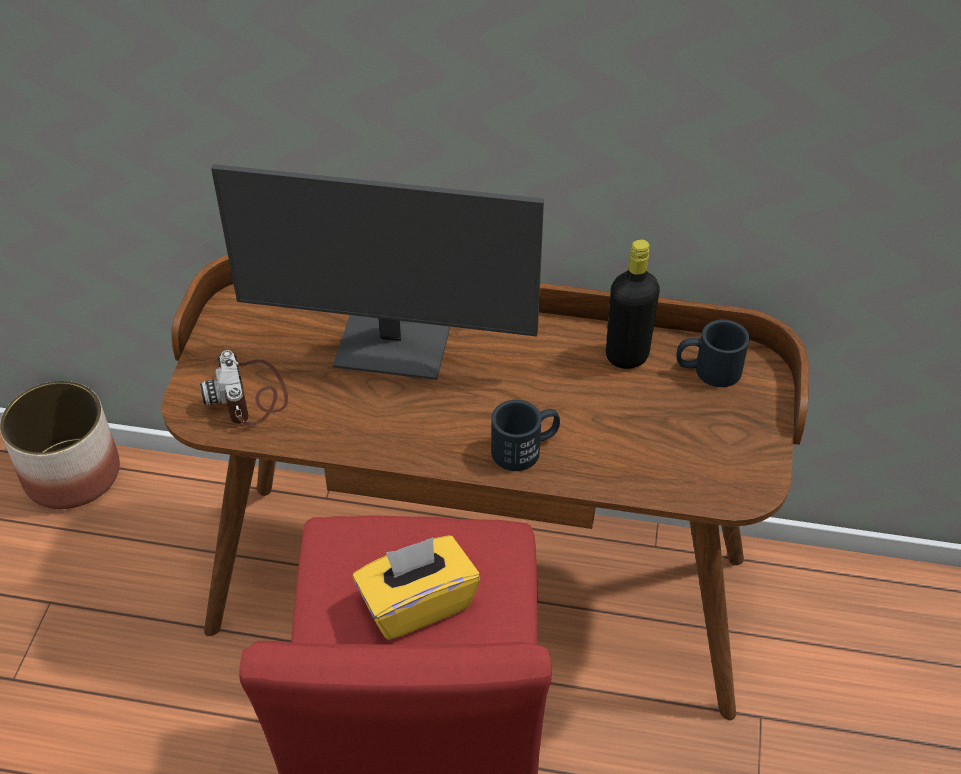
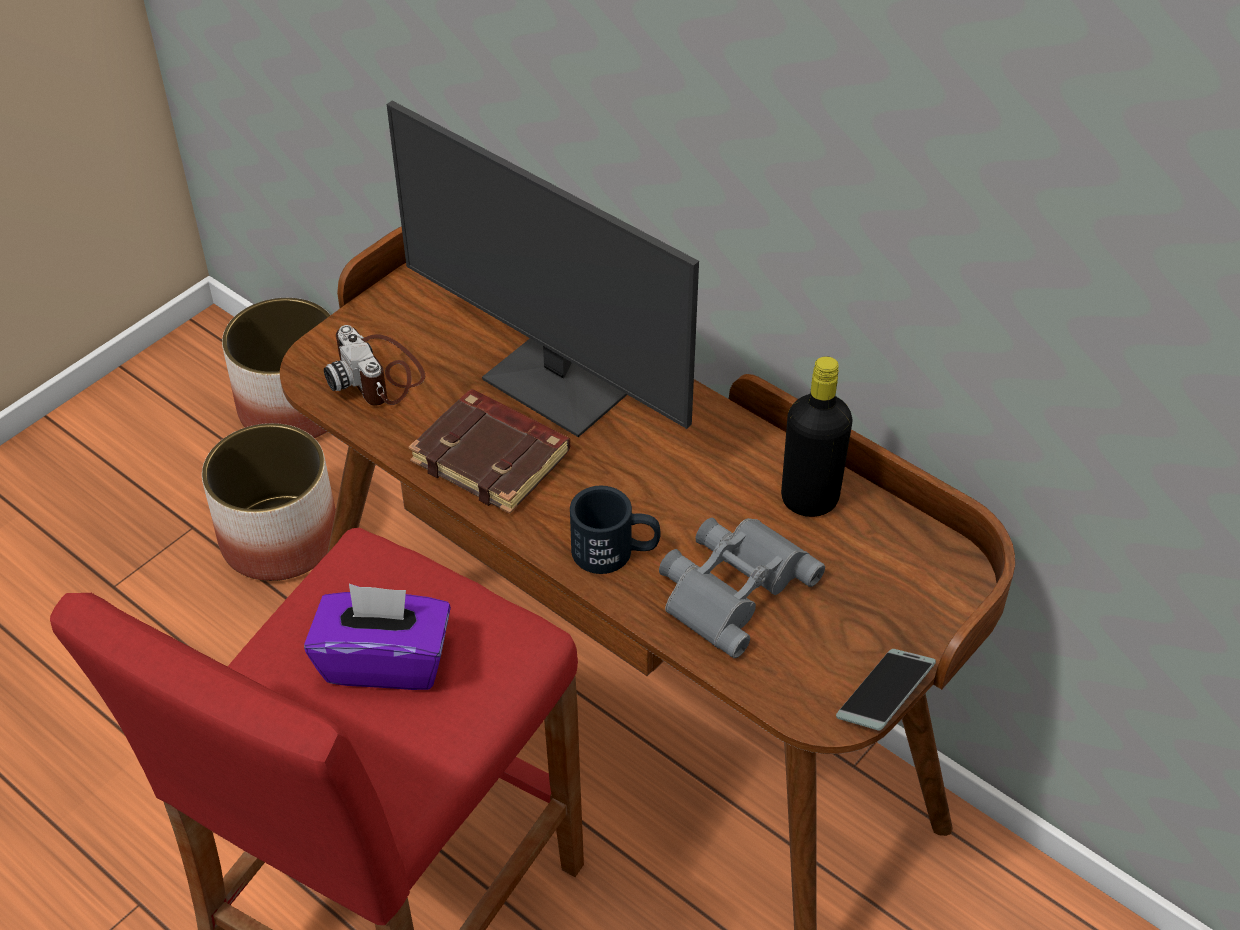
camera: 30 degrees right, 0 degrees up
camera [200,350,288,426] -> camera turned 45 degrees counterclockwise [324,325,425,406]
yellow tissue box [353,535,480,640] -> purple tissue box [304,584,451,690]
black mug [676,319,750,387] -> none
none -> planter [202,423,336,581]
none -> brown book [408,389,570,514]
none -> grey binoculars [659,518,825,658]
none -> phone [836,649,936,731]

